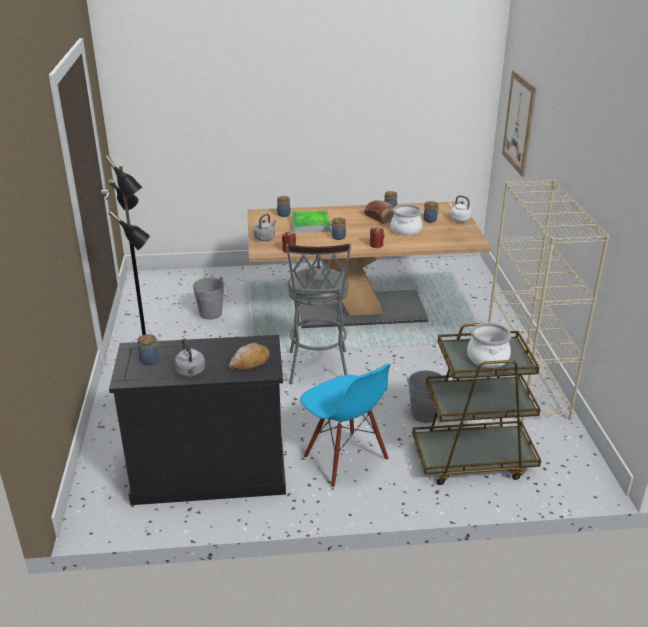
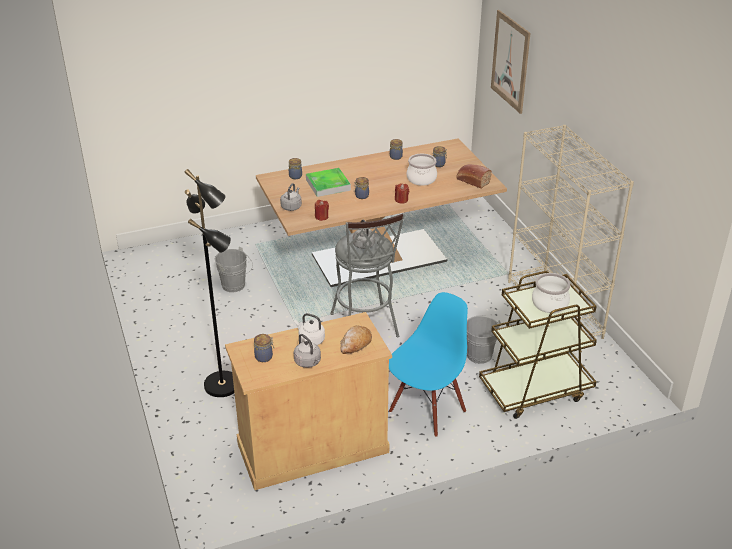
camera: 15 degrees left, 5 degrees up
black cabinet [109,335,286,505] -> beige cabinet [225,312,392,490]
blue chair [300,364,391,487] -> blue chair turned 90 degrees counterclockwise [389,292,468,437]
bread [364,200,394,224] -> bread moved to [456,164,492,189]
white kettle [449,195,472,222] -> white kettle moved to [294,313,325,345]

